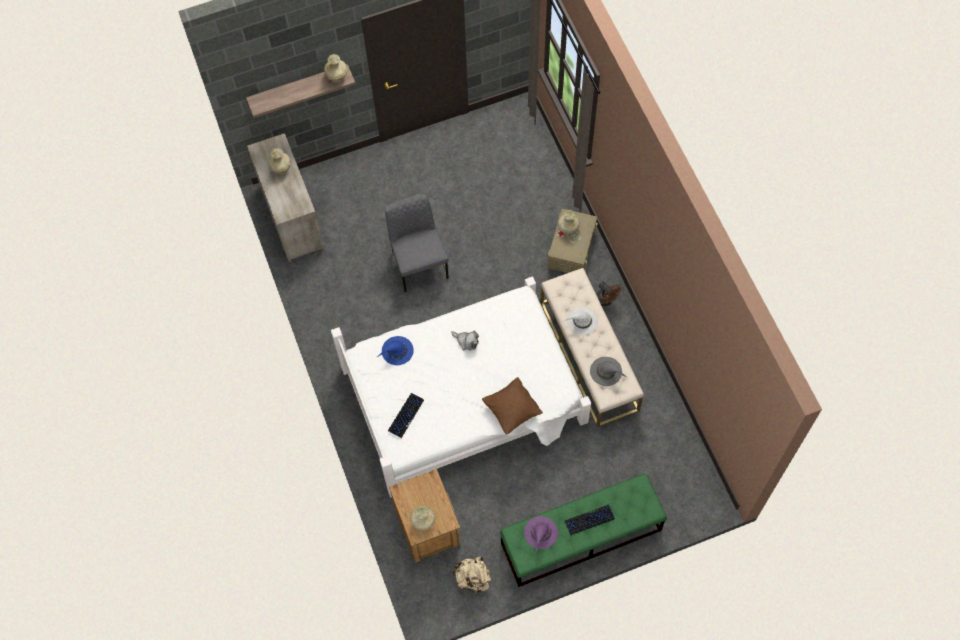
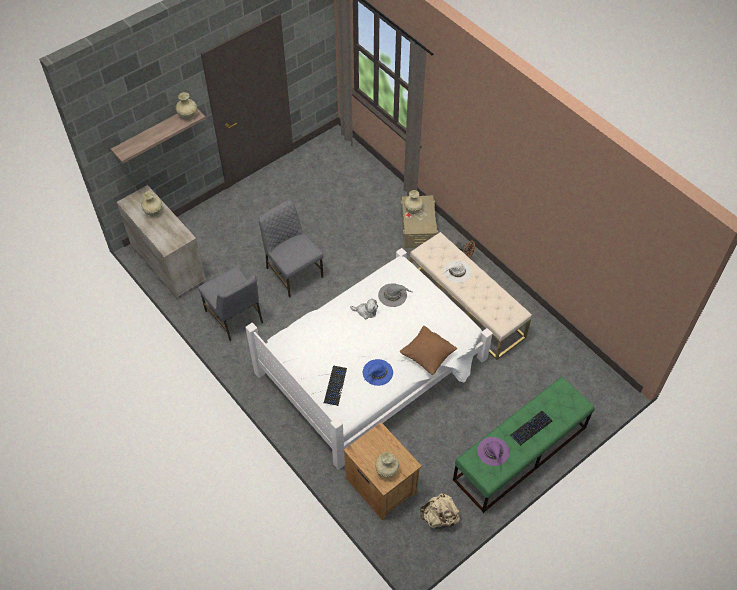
camera: 20 degrees left, 10 degrees down
blue hat [377,336,414,365] -> blue hat moved to [363,359,393,386]
grey hat [590,357,627,386] -> grey hat moved to [378,283,412,307]
none -> grey chair [198,267,263,341]

